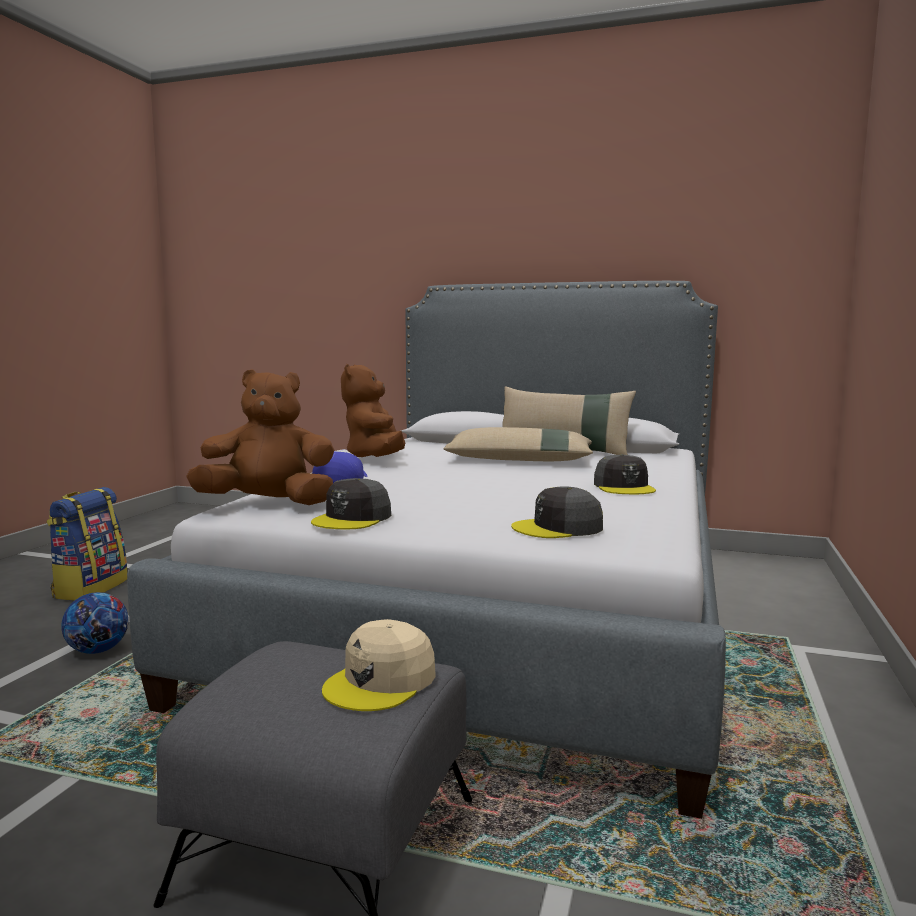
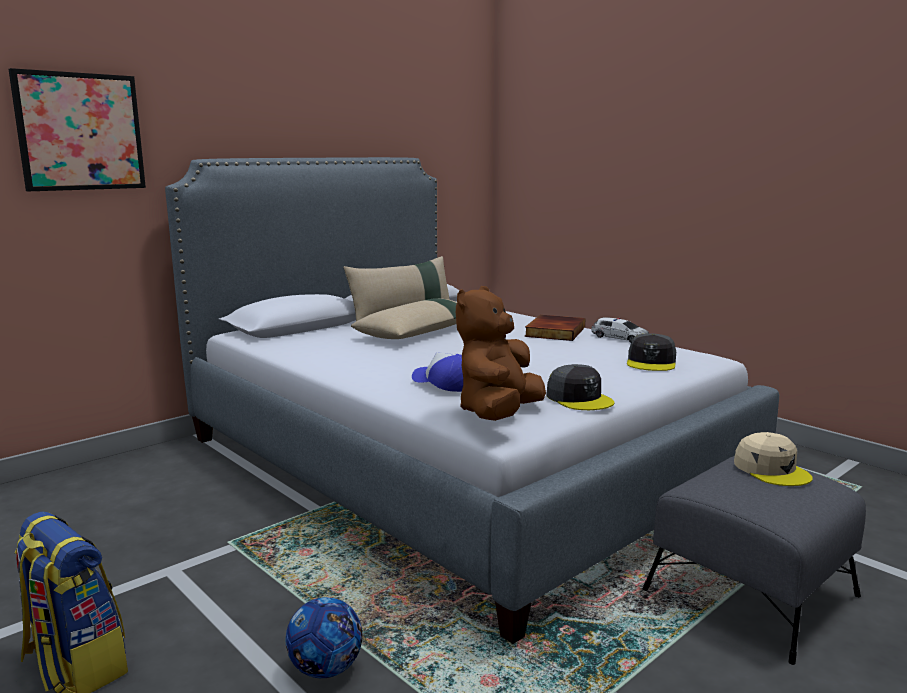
camera: 60 degrees left, 5 degrees up
brown plush toy [341,364,405,457] -> none
grey cap [594,454,656,494] -> book [524,315,585,341]
none -> picture [8,68,146,191]
none -> toy car [591,317,649,343]

